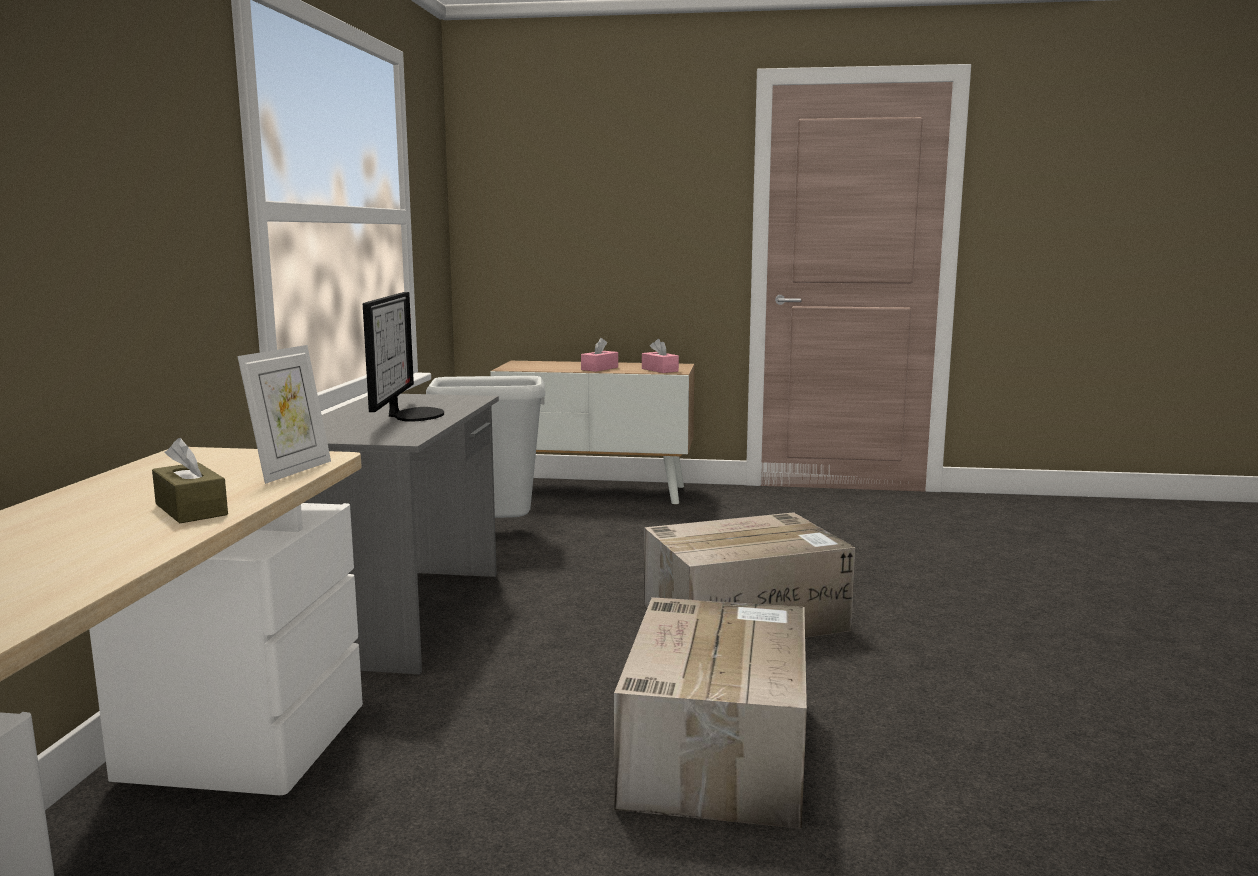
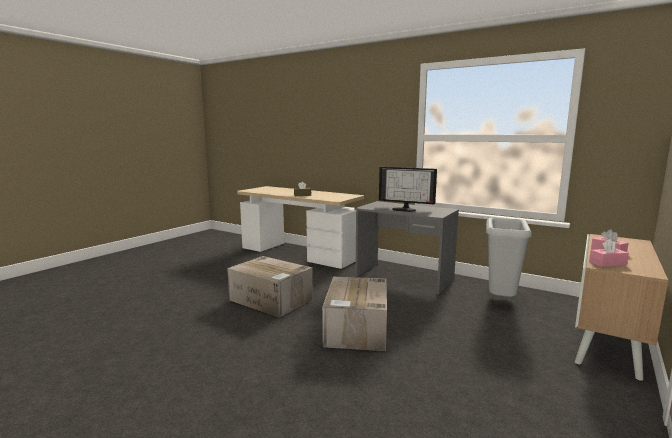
camera: 115 degrees right, 0 degrees up
picture frame [237,345,331,484] -> none

